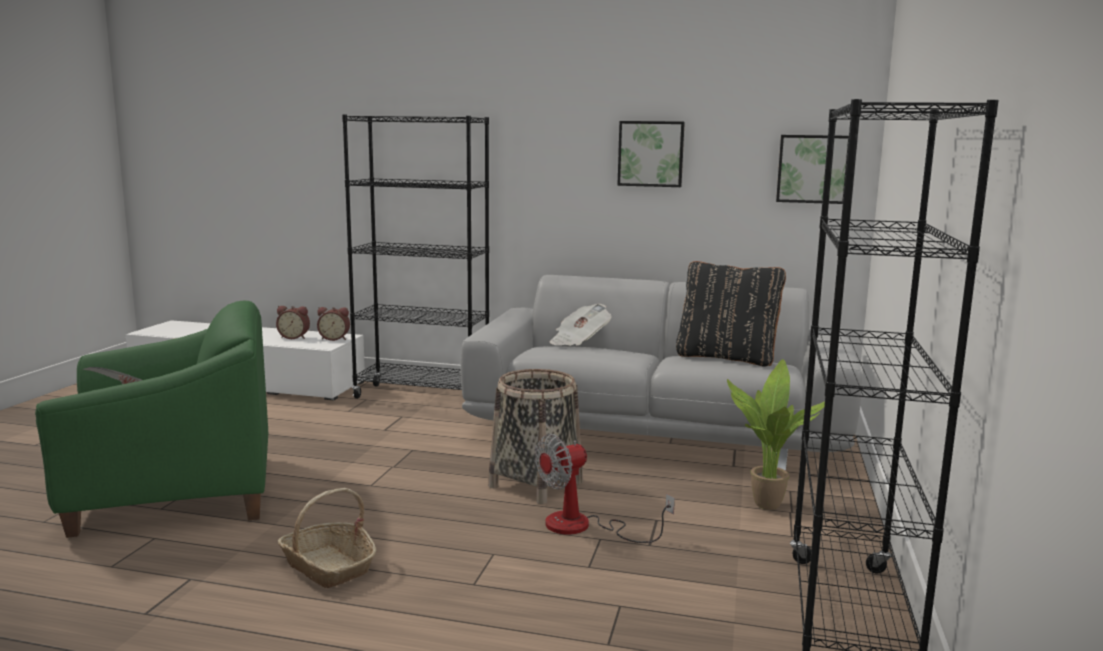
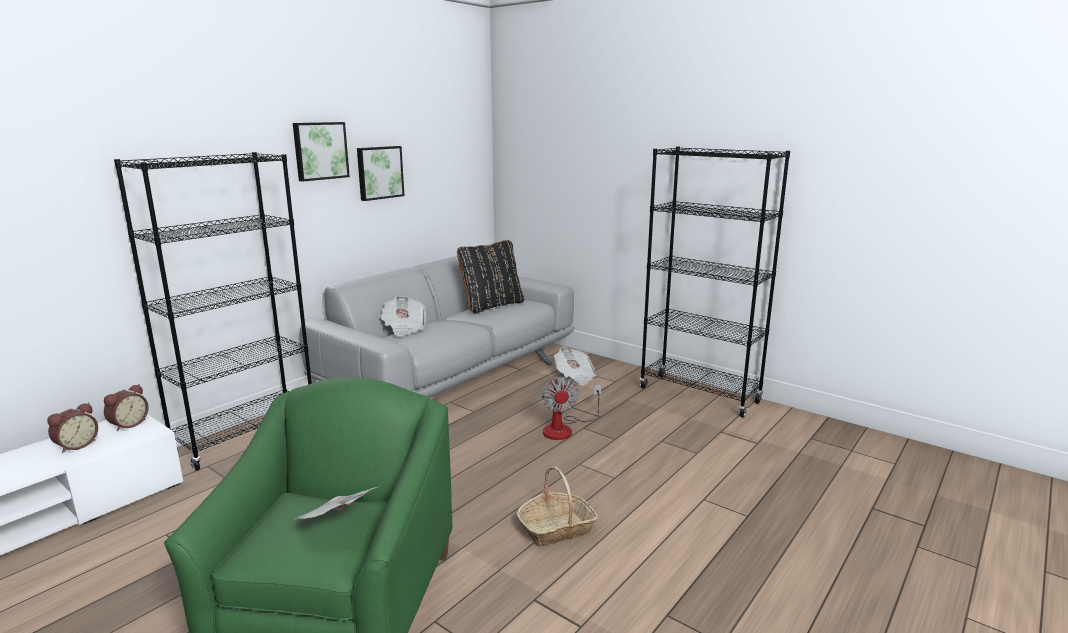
camera: 65 degrees left, 5 degrees up
basket [488,369,583,504] -> none
potted plant [727,359,825,510] -> newspaper [554,347,597,385]
picture [776,135,849,204] -> picture moved to [293,122,350,182]

